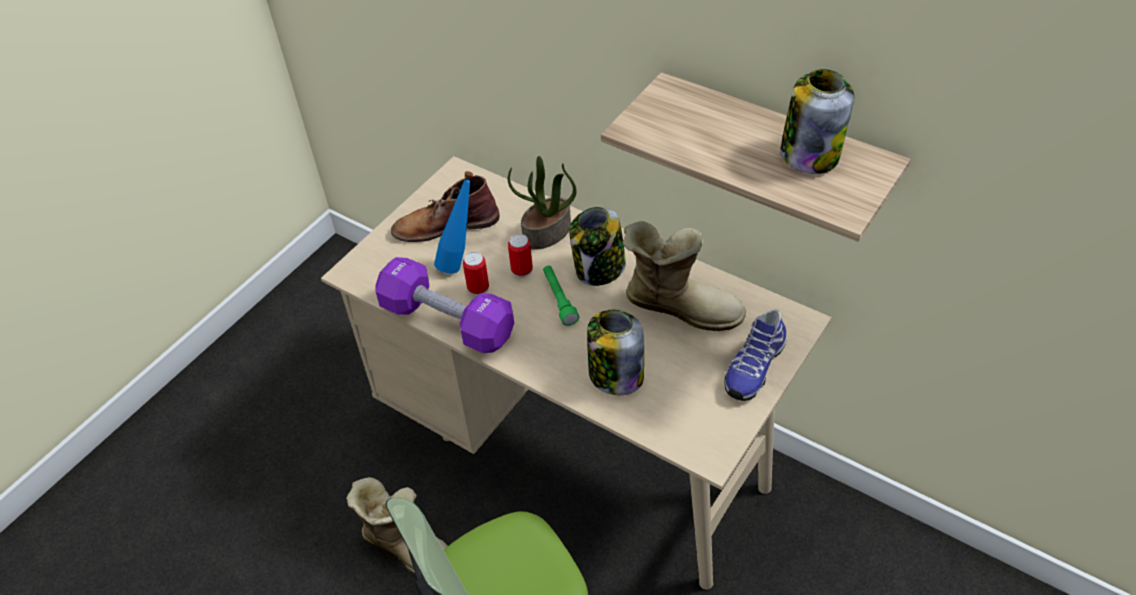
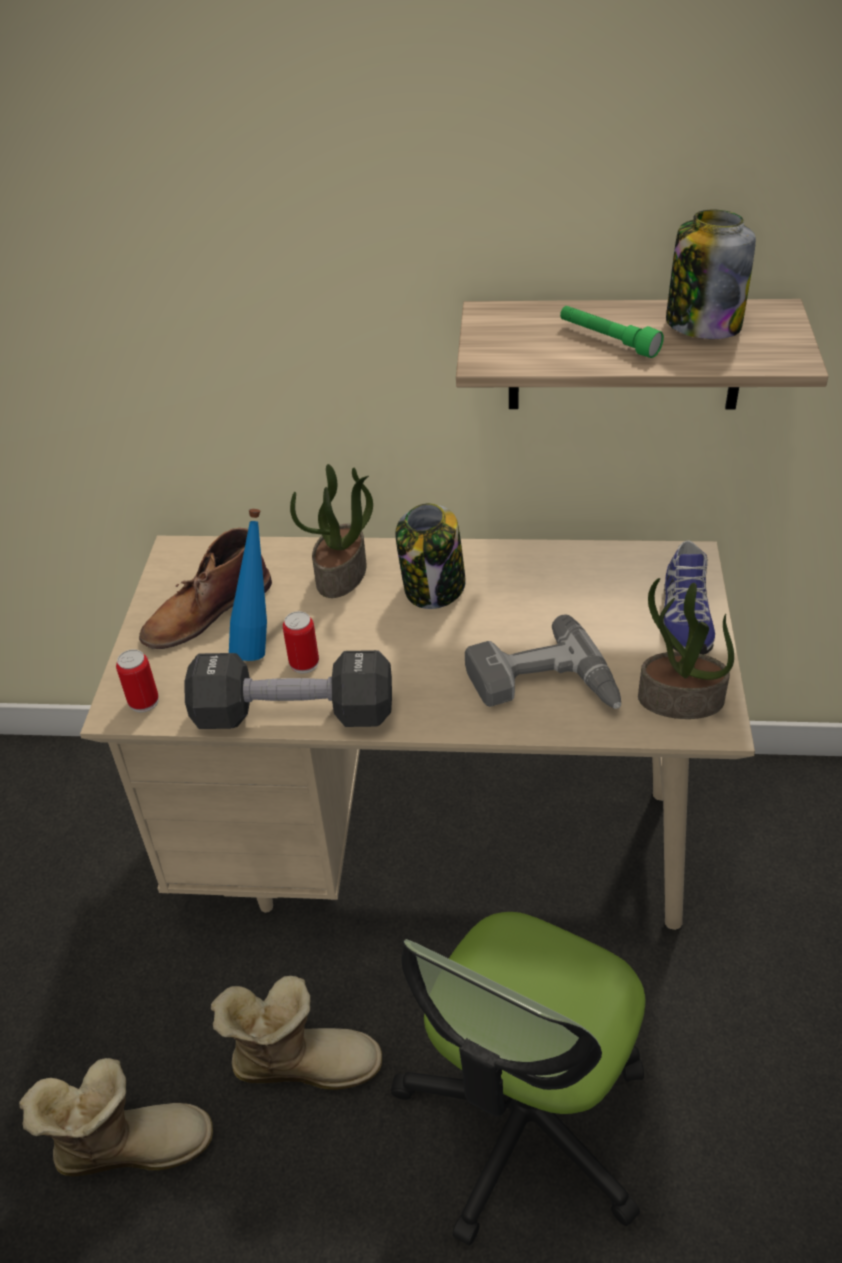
camera: 30 degrees left, 5 degrees down
purple dumbbell [375,257,514,353] -> black dumbbell [184,650,392,729]
can [508,234,533,278] -> can moved to [116,649,159,712]
green flashlight [543,266,579,326] -> green flashlight moved to [560,306,664,358]
jar [587,310,644,395] -> power drill [465,614,621,709]
boot [622,221,746,331] -> boot moved to [19,1058,213,1177]
none -> potted plant [638,578,734,719]

